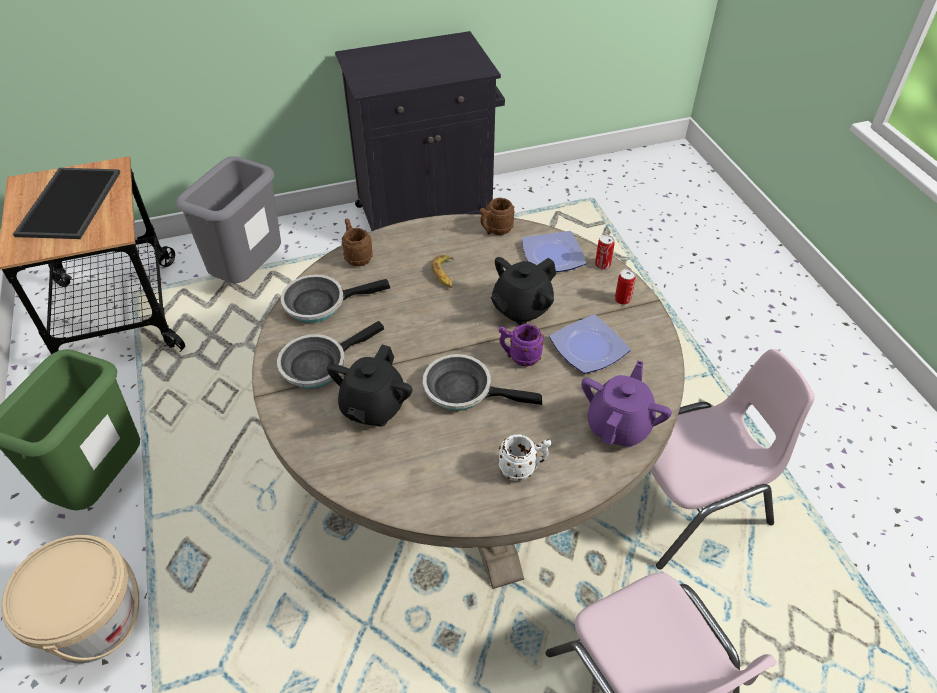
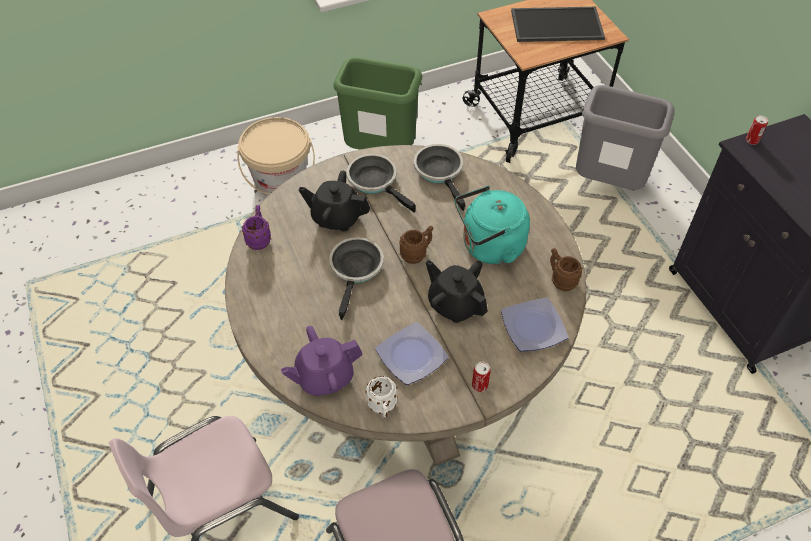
camera: 85 degrees right, 5 degrees up
brown mug [342,218,373,266] -> brown mug moved to [399,226,433,264]
banana [431,255,454,288] -> turquoise kettle [455,186,530,264]
purple mug [499,324,544,366] -> purple mug moved to [242,205,271,250]
white mug [499,435,551,481] -> white mug moved to [365,376,397,418]
purple teapot [581,361,672,448] -> purple teapot turned 135 degrees clockwise [281,326,363,396]
can [595,235,615,269] -> can moved to [746,115,768,145]

